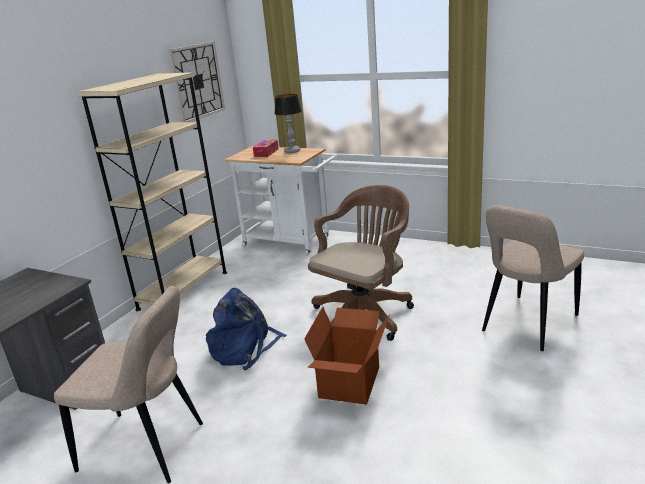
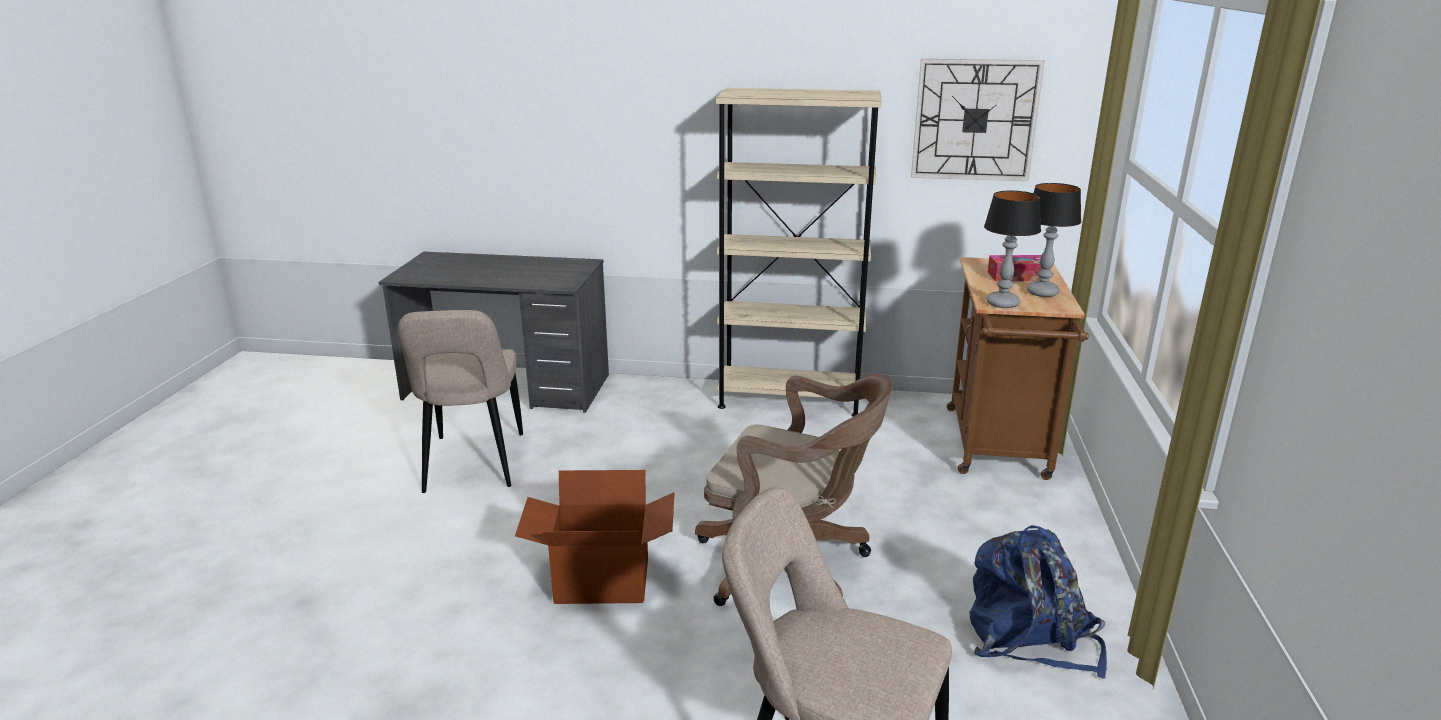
camera: 70 degrees right, 0 degrees up
blue backpack [206,288,287,370] -> blue backpack moved to [970,525,1107,678]
white cart [224,146,337,255] -> brown cart [947,257,1089,480]
none -> table lamp [984,190,1041,308]

